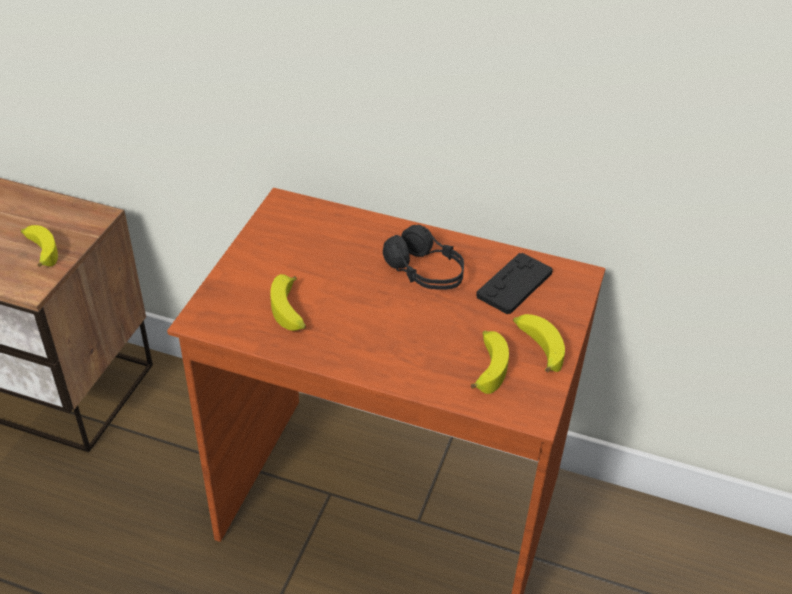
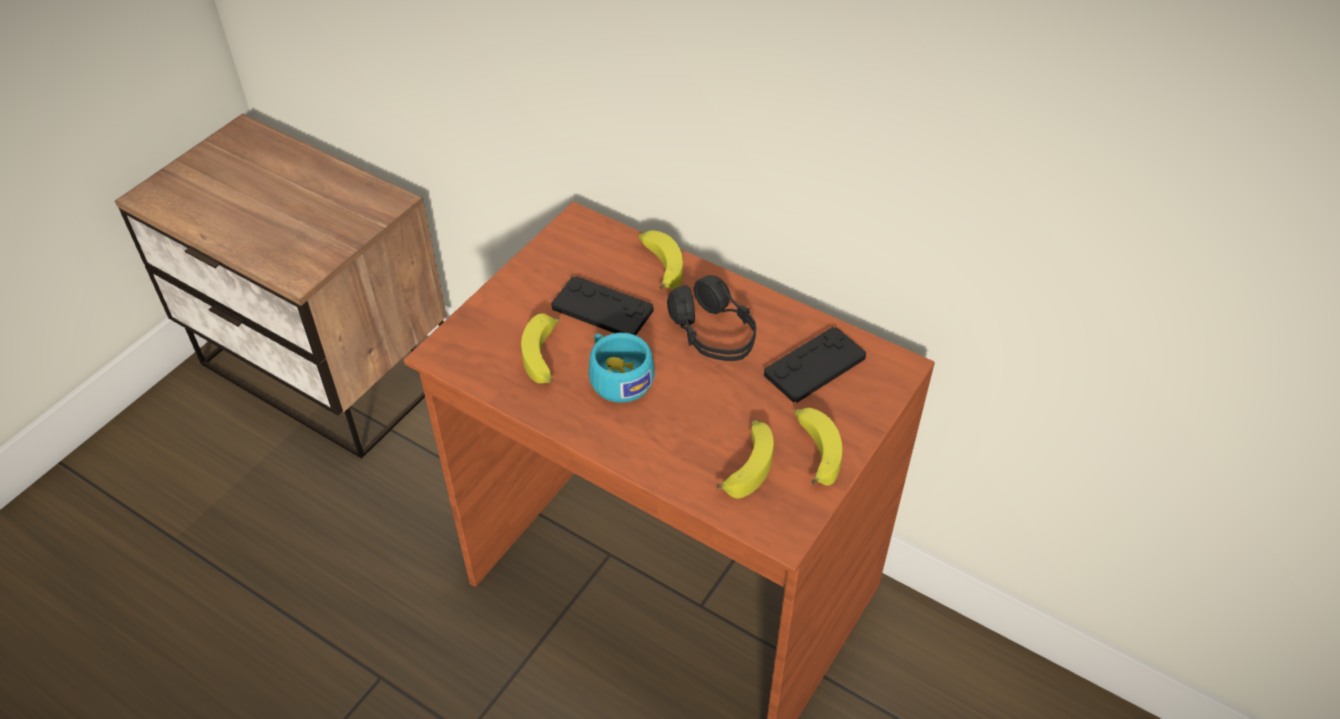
camera: 15 degrees right, 5 degrees up
banana [21,225,58,267] -> banana moved to [638,231,683,290]
none -> black game controller [551,276,653,335]
none -> turquoise cup [589,333,655,403]

